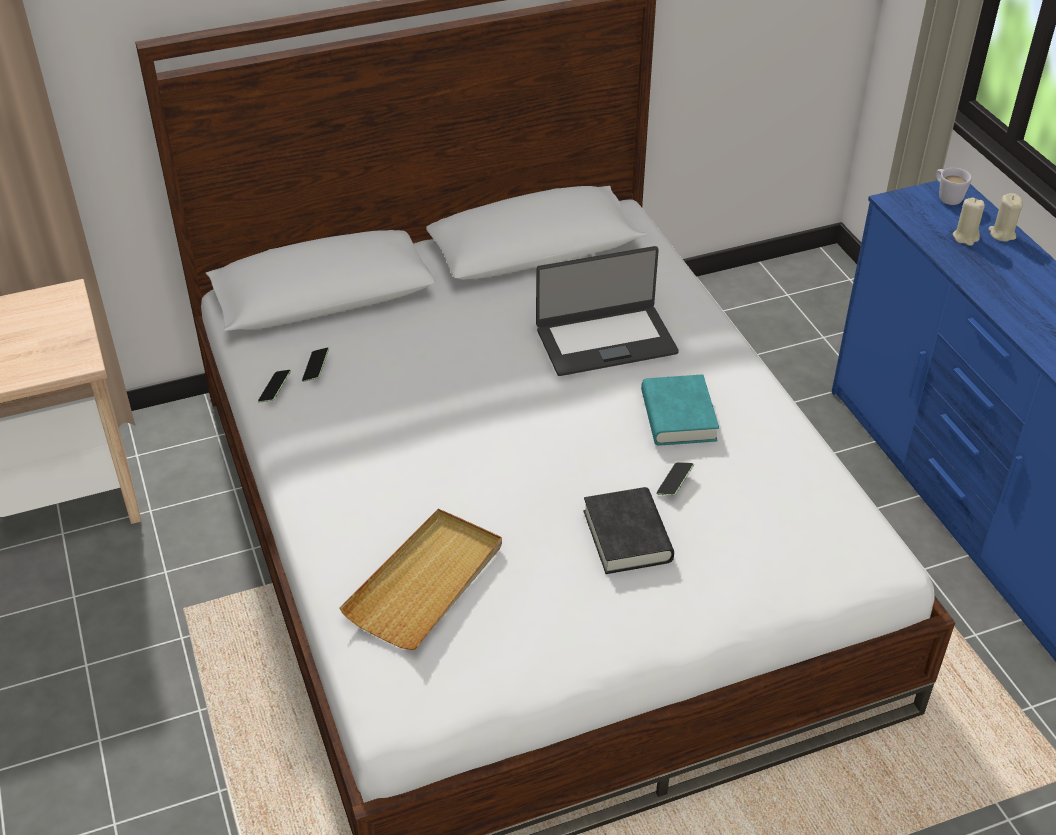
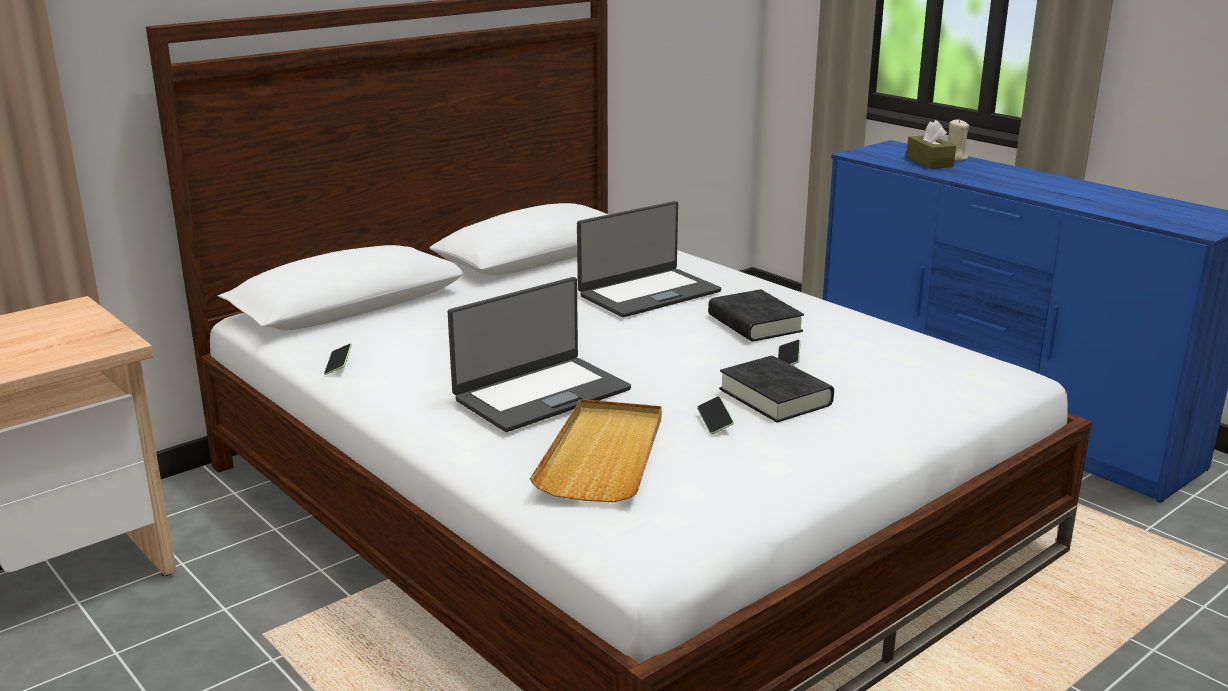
camera: 20 degrees left, 20 degrees down
phone [302,347,329,382] -> phone moved to [697,396,734,434]
turquoise book [641,374,719,446] -> black book [708,289,804,342]
white mug [936,168,972,205] -> none
beige candle [953,198,985,246] -> brown tissue box [906,120,956,169]
none -> laptop [448,277,631,432]

